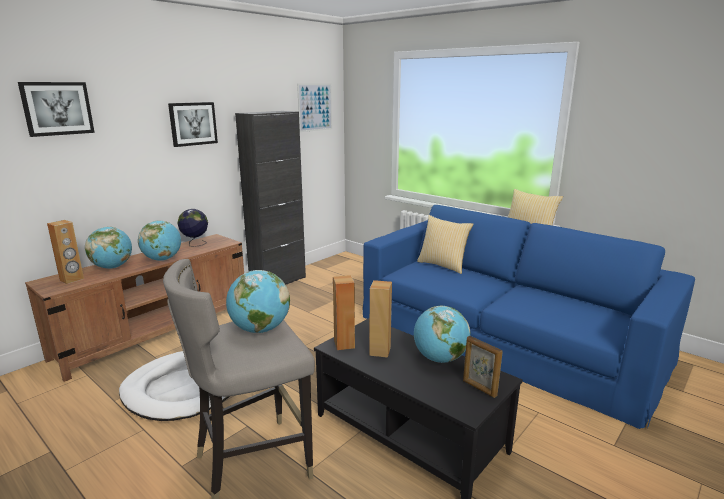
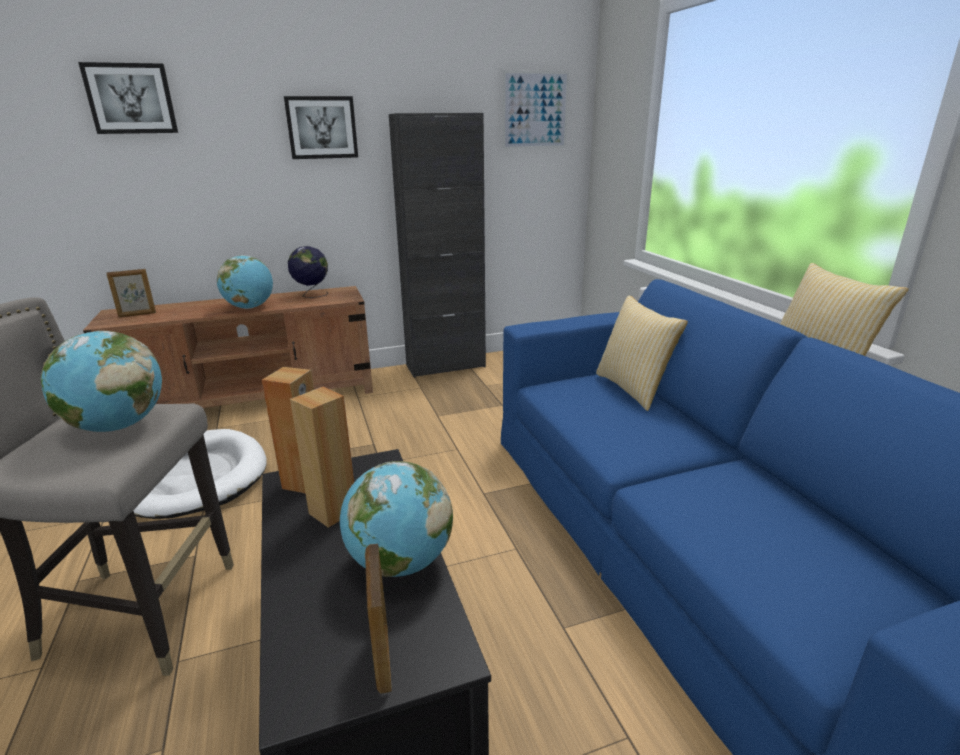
camera: 30 degrees right, 5 degrees up
brown speaker [47,220,84,284] -> picture frame [106,269,156,317]
globe [85,227,132,269] -> none

